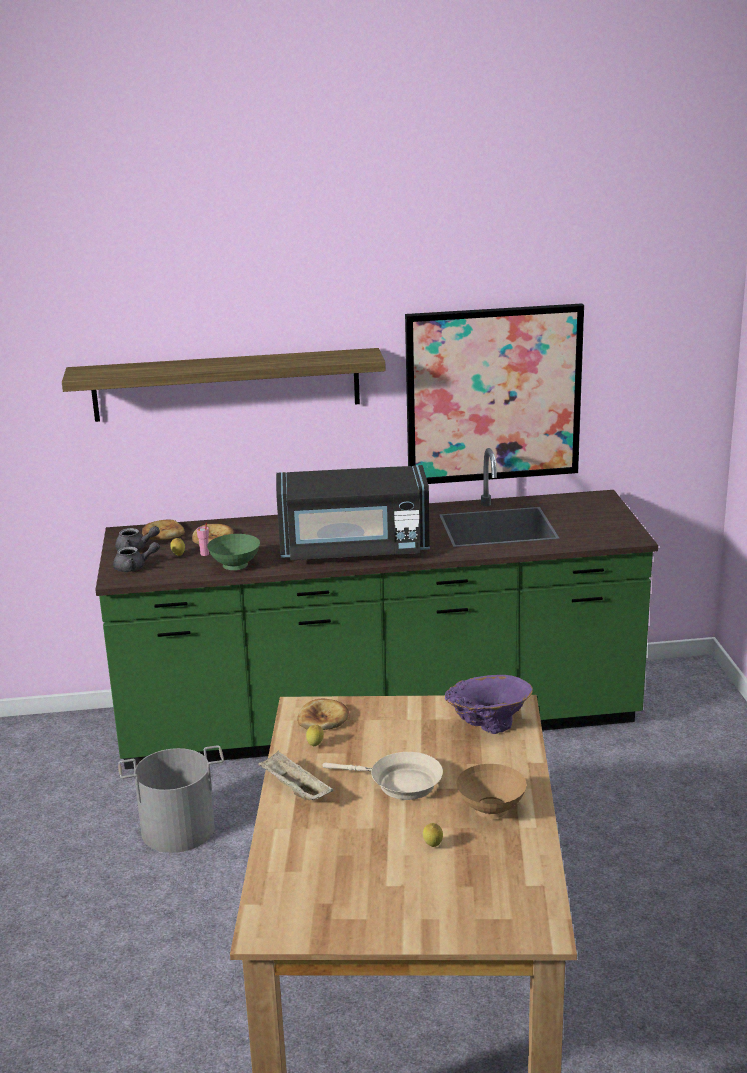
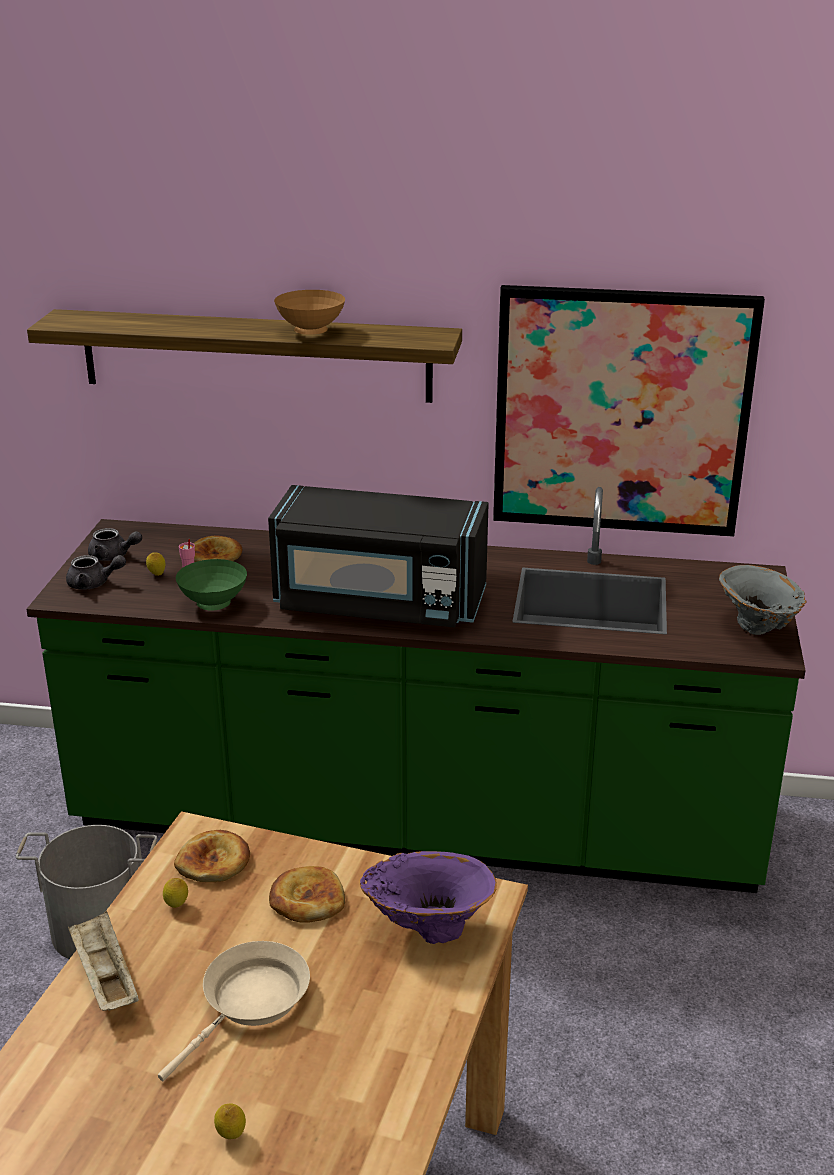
camera: 15 degrees right, 5 degrees up
bread [142,519,185,540] -> bread moved to [269,866,345,923]
beige frying pan [323,752,443,800] -> beige frying pan turned 90 degrees counterclockwise [158,941,310,1081]
brown bowl [457,764,527,818] -> brown bowl moved to [274,290,345,335]
none -> grey vase [719,565,807,635]

